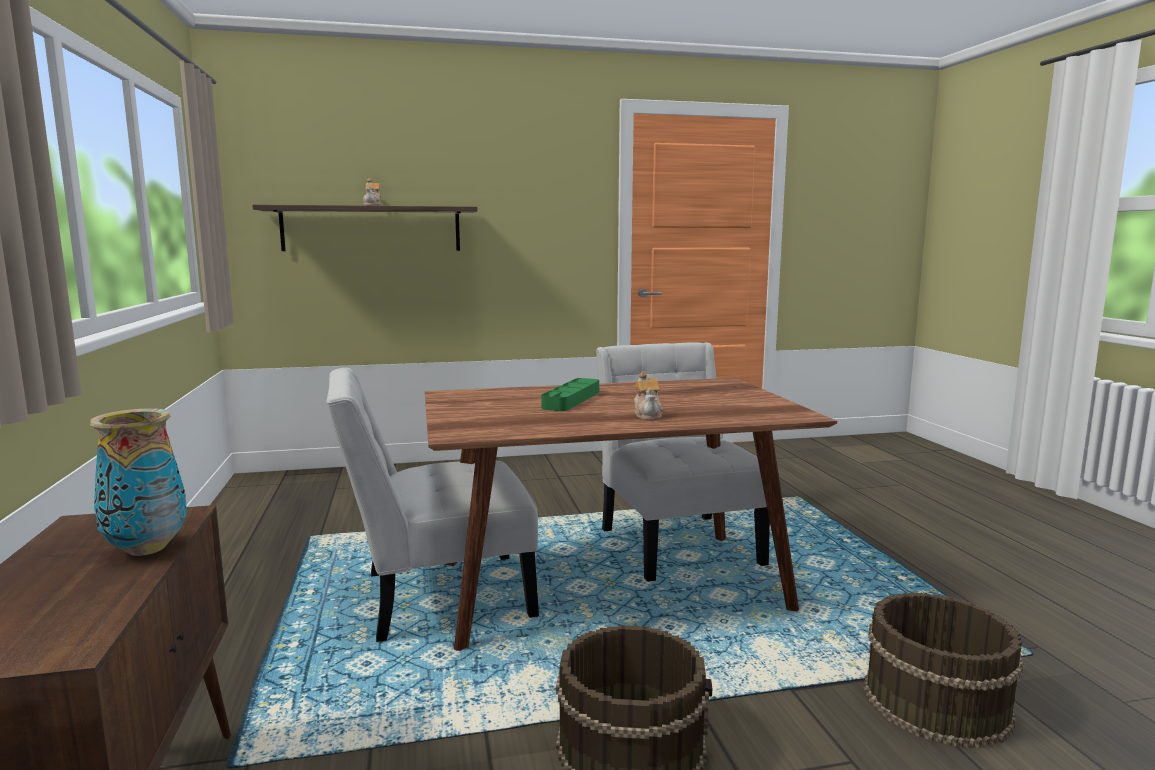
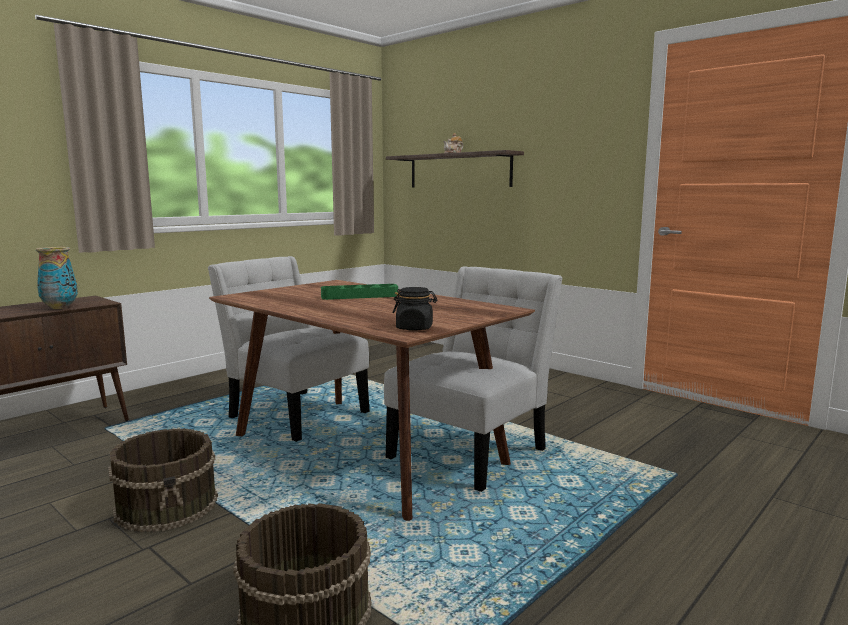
camera: 55 degrees right, 0 degrees up
teapot [634,372,663,420] -> none
none -> black jar [393,287,437,331]

